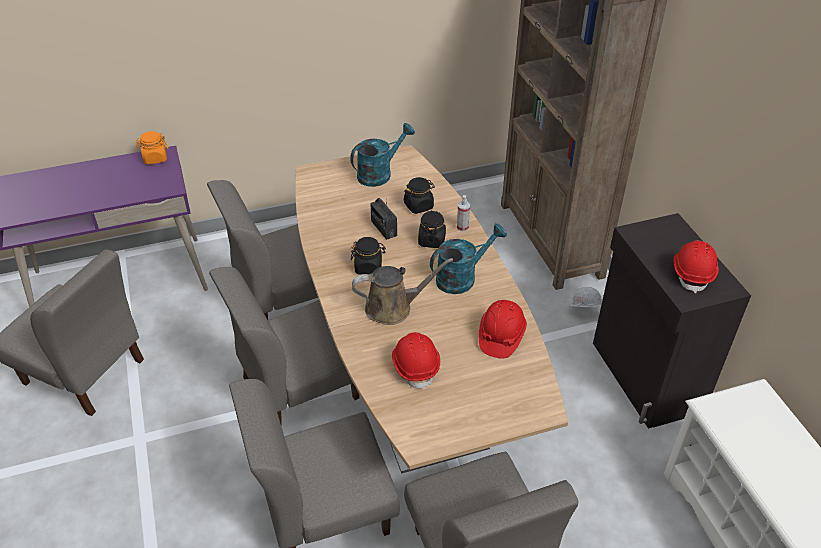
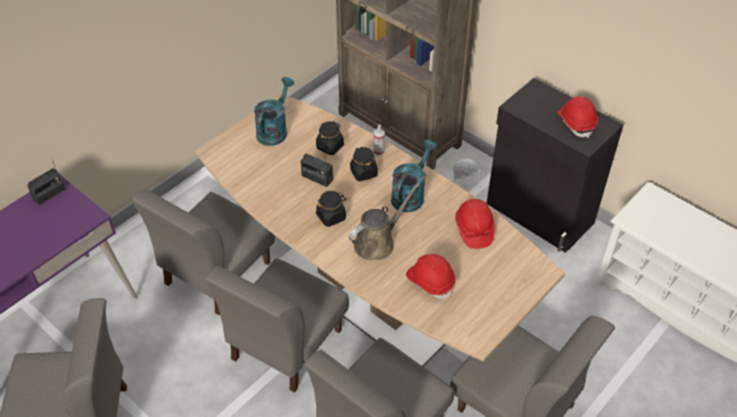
camera: 30 degrees left, 5 degrees up
orange jar [136,131,168,165] -> radio [27,160,66,205]

